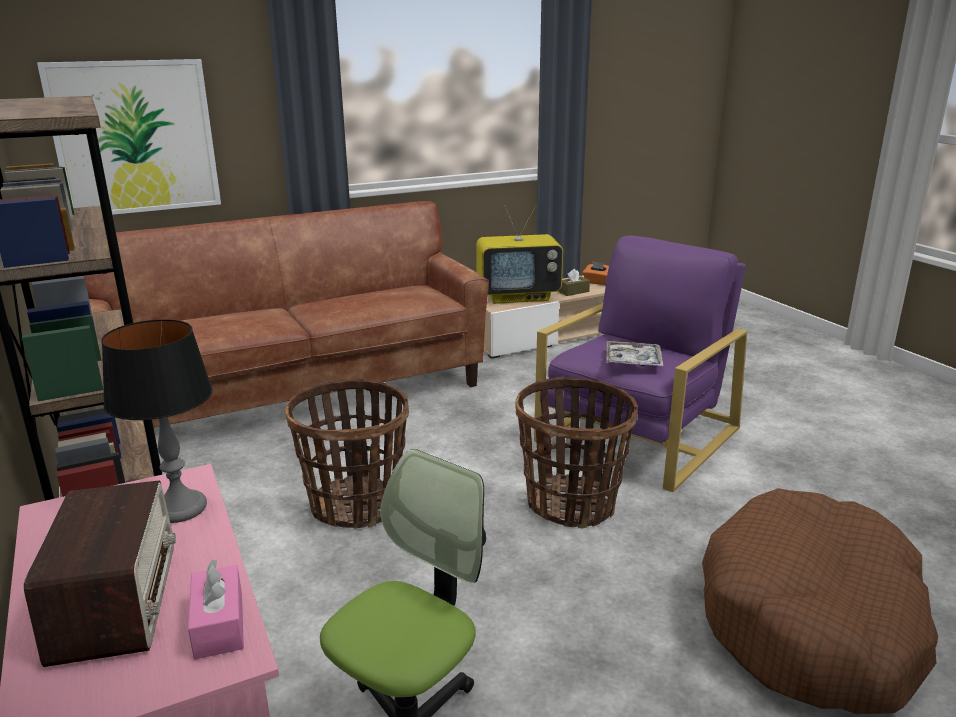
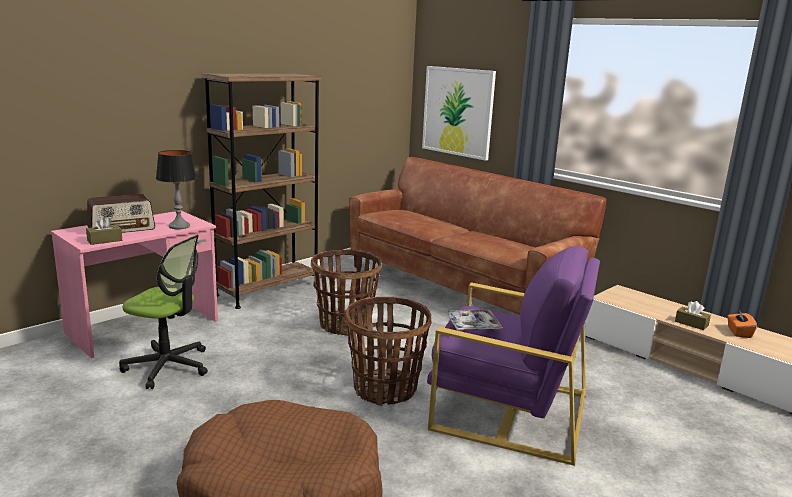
camera: 70 degrees right, 5 degrees down
pink tissue box [188,560,244,659] -> brown tissue box [86,217,122,245]
television [476,205,563,304] -> none

